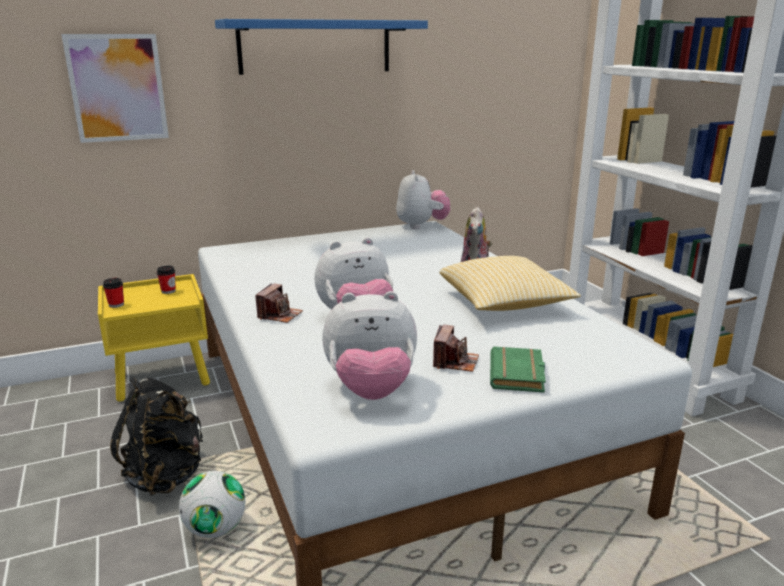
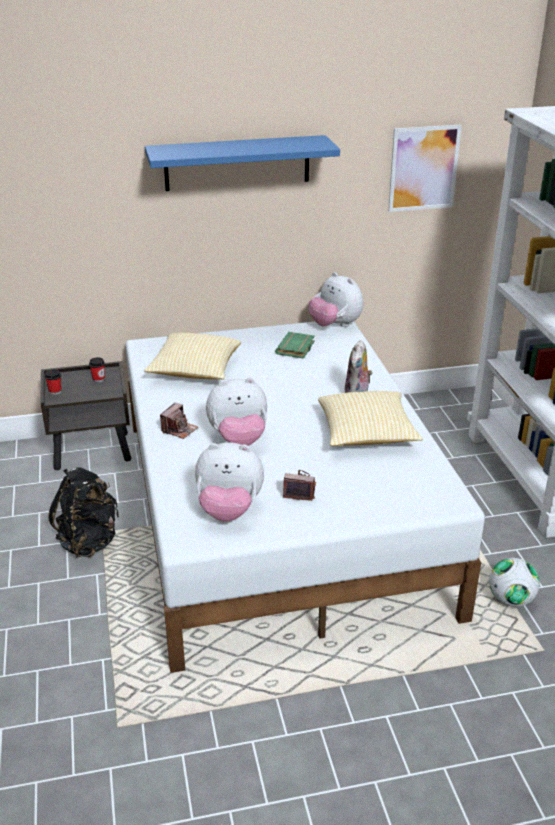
camera: 10 degrees right, 10 degrees up
picture [61,34,169,143] -> picture moved to [388,125,462,212]
yellow nightstand [98,274,210,402] -> brown nightstand [40,361,131,470]
football [179,471,245,538] -> football moved to [489,558,539,607]
plush toy [396,170,450,229] -> plush toy turned 135 degrees clockwise [308,272,363,327]
camera [433,325,479,372] -> camera turned 105 degrees counterclockwise [283,470,316,501]
green book [490,347,546,393] -> green book moved to [275,332,315,359]
none -> pillow [144,333,241,379]

